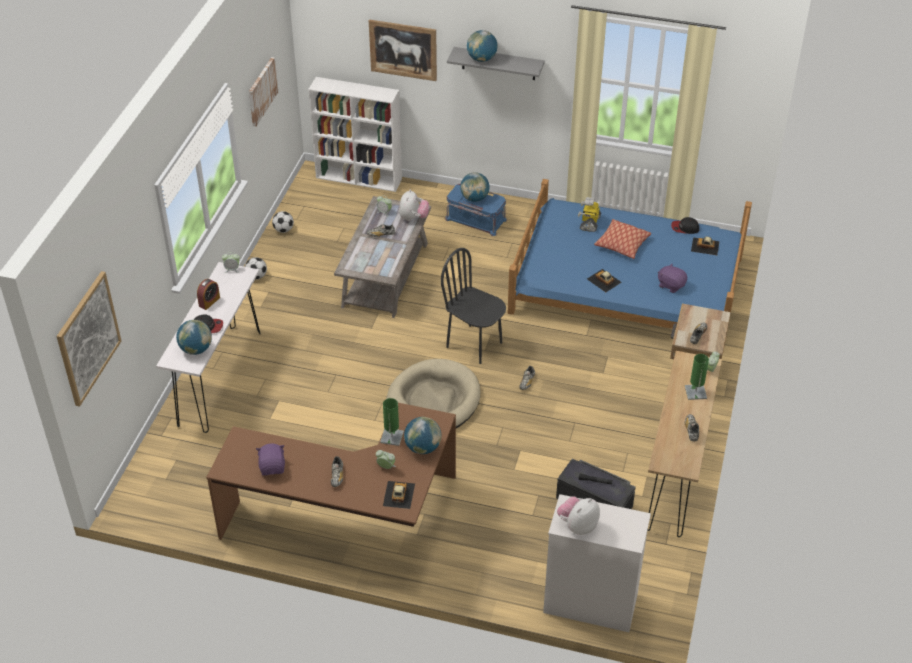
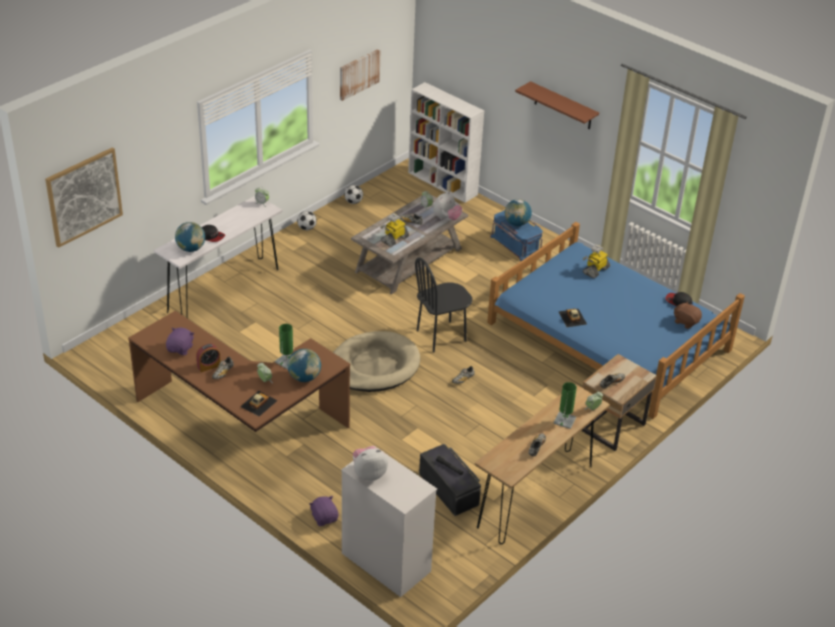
camera: 25 degrees right, 5 degrees down
alarm clock [197,279,220,310] -> alarm clock moved to [196,343,221,372]
picture [369,20,437,81] -> none
black chair [441,248,506,364] -> black chair turned 90 degrees counterclockwise [415,257,472,352]
grey shelf [447,47,545,80] -> brown shelf [515,81,599,129]
globe [467,30,498,62] -> none
pillow [594,219,651,259] -> none
purple plush toy [658,264,687,293] -> purple plush toy moved to [309,496,338,526]
toy car [691,236,720,255] -> brown plush toy [674,301,702,329]
none -> toy robot [380,213,409,247]

